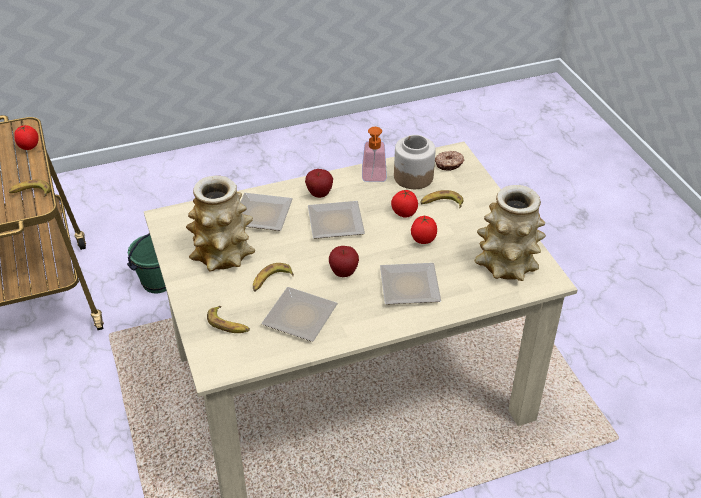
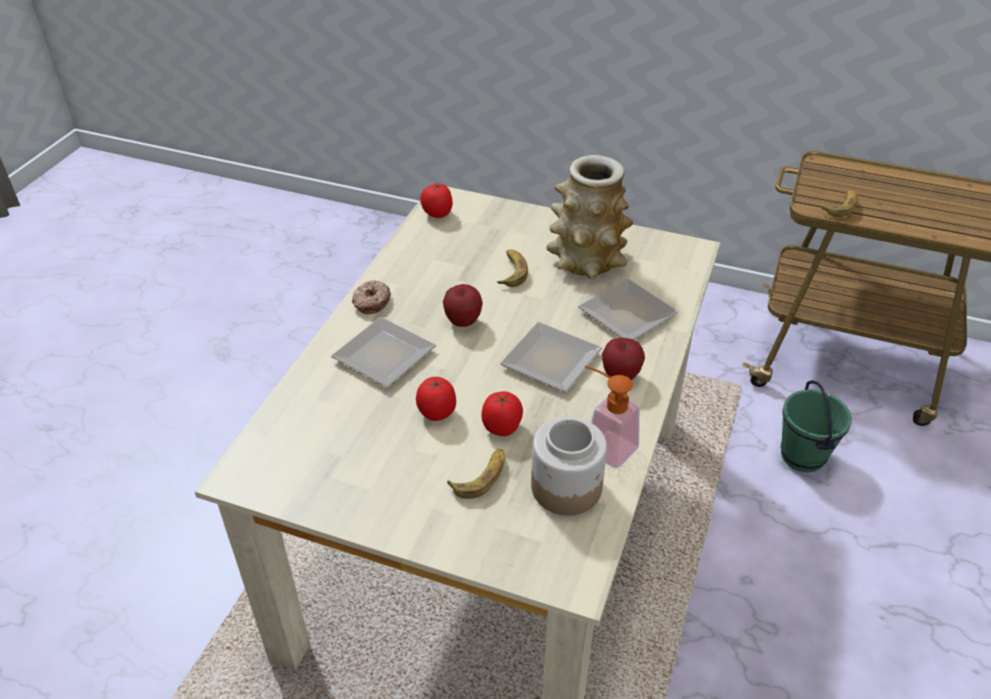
camera: 130 degrees right, 0 degrees up
tomato [14,125,39,150] -> tomato moved to [420,182,453,218]
banana [207,306,250,333] -> none
plate [261,287,338,342] -> none
donut [435,151,464,171] -> donut moved to [352,280,391,314]
vase [475,185,546,281] -> none

